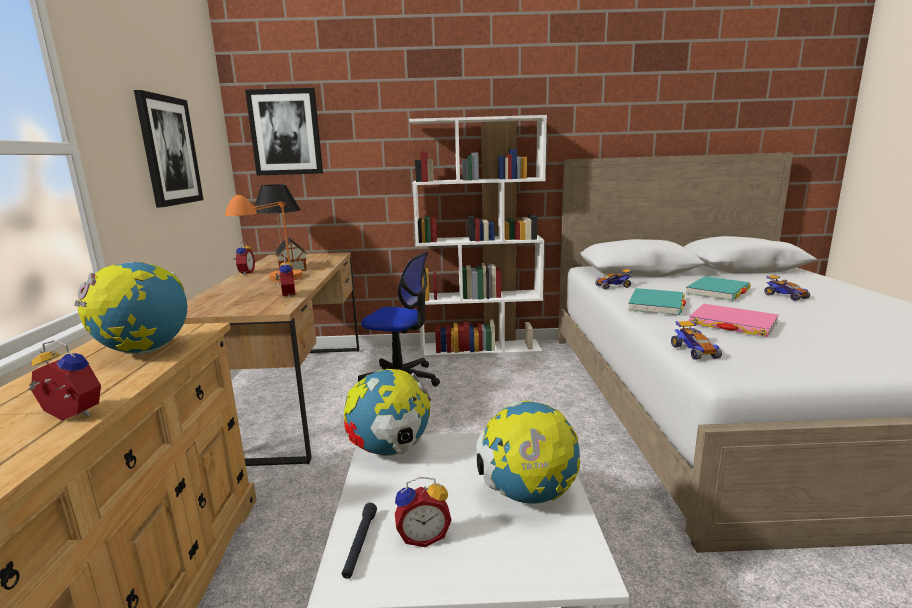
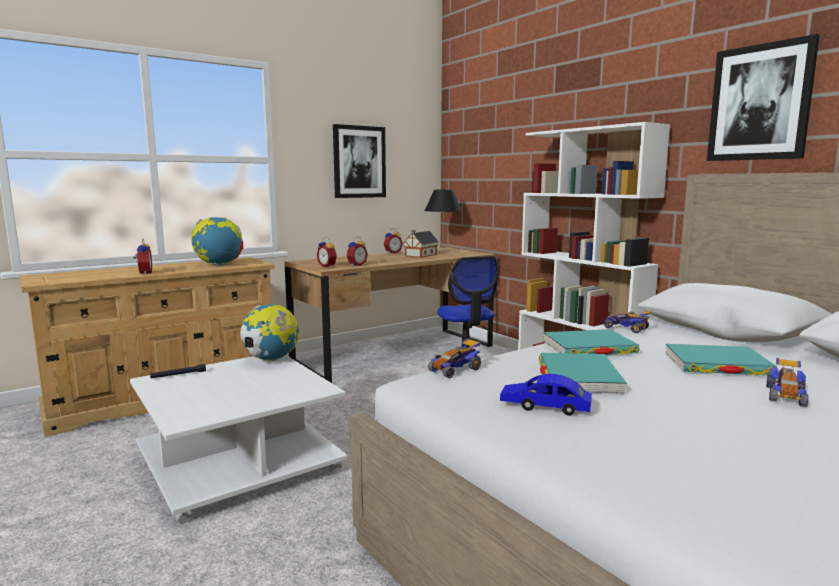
camera: 55 degrees right, 5 degrees down
orange table lamp [225,195,303,282] -> none
picture [245,88,323,175] -> picture moved to [707,34,820,161]
alarm clock [395,477,452,547] -> alarm clock moved to [317,237,337,267]
globe [476,401,580,504] -> none
pink book [689,304,779,337] -> turquoise book [539,353,627,395]
none -> blue toy car [500,374,592,416]

